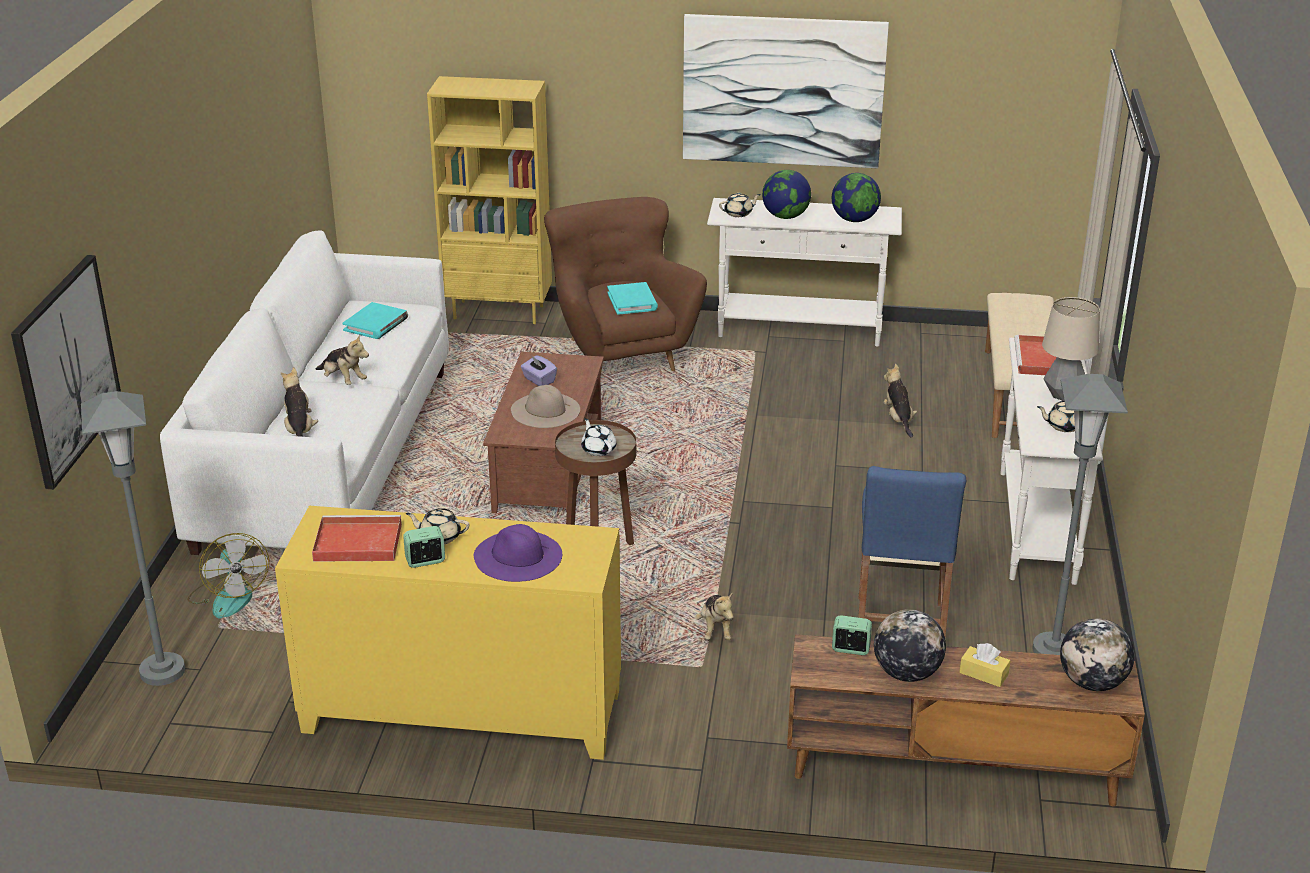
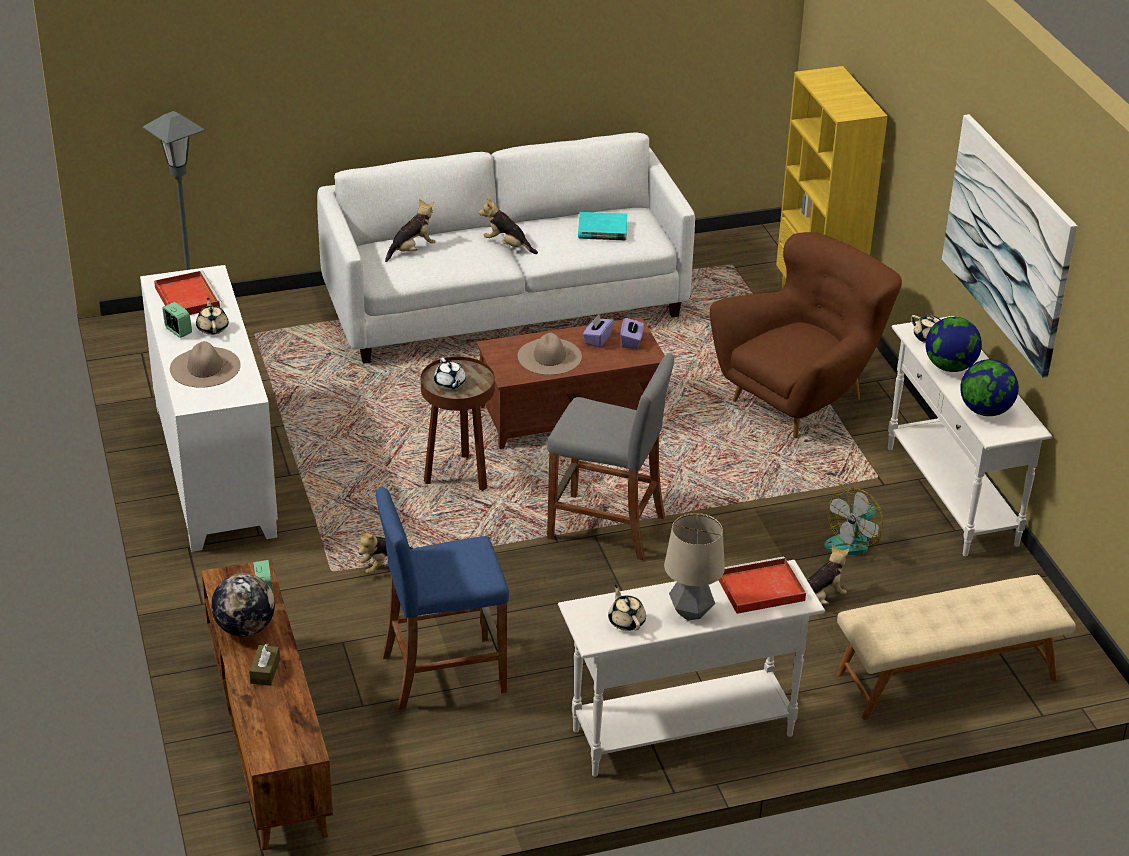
camera: 65 degrees right, 5 degrees up
picture [11,255,121,490] -> none
fan [187,533,269,619] -> fan moved to [824,487,883,555]
yellow cabinet [275,506,621,760] -> white cabinet [140,265,278,552]
plush toy [316,334,369,385] -> plush toy turned 105 degrees clockwise [479,197,538,254]
purple hat [474,524,562,582] -> beige hat [170,341,241,388]
white teapot [581,418,616,456] -> white teapot turned 120 degrees clockwise [434,358,466,390]
turquoise book [607,282,658,315] -> none
yellow tissue box [959,643,1011,687] -> brown tissue box [249,644,280,686]
grey floor lamp [1032,374,1128,655] -> none
globe [1060,618,1135,691] -> none
none -> grey stool [547,354,674,560]
none -> purple tissue box [620,318,644,349]

